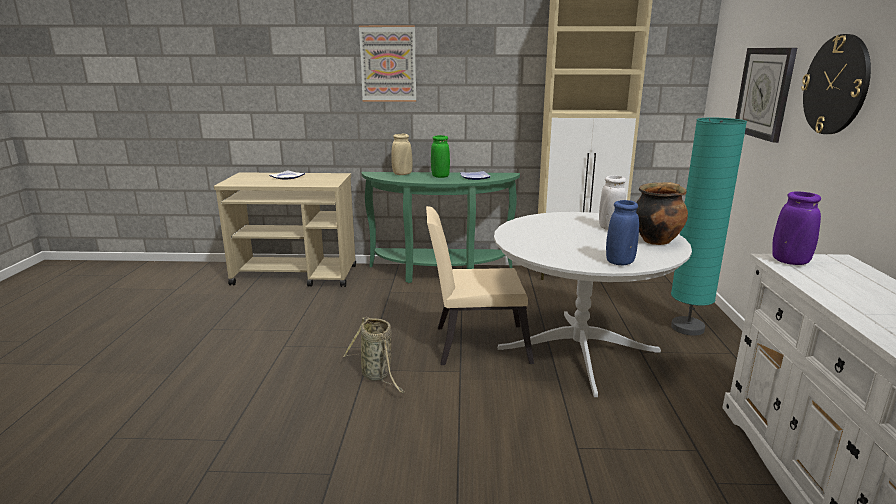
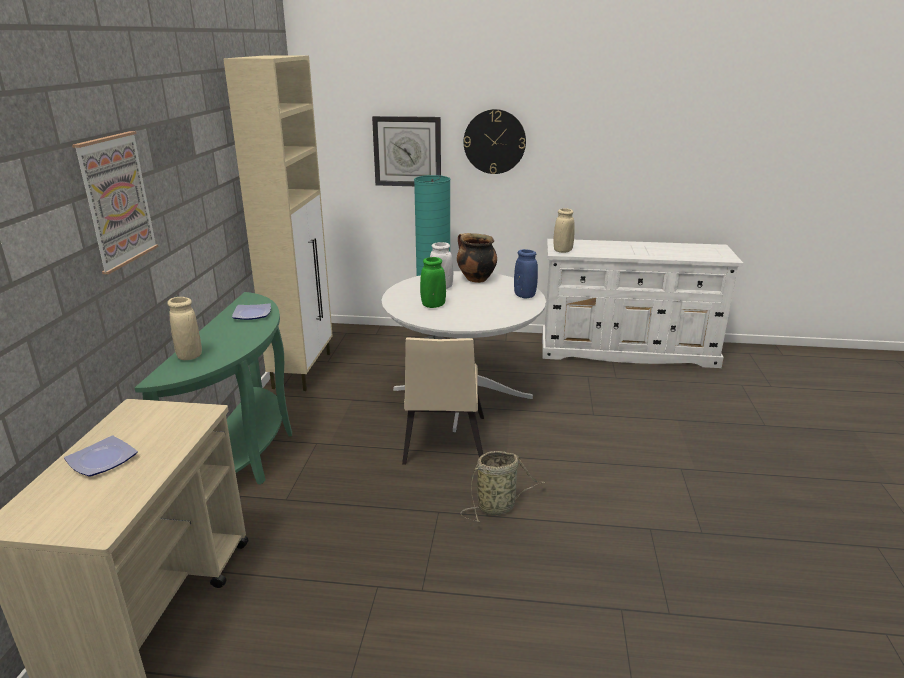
camera: 85 degrees left, 5 degrees up
green vase [431,135,450,178] -> green vase moved to [420,257,446,308]
purple vase [772,192,821,265] -> beige vase [553,208,575,253]

